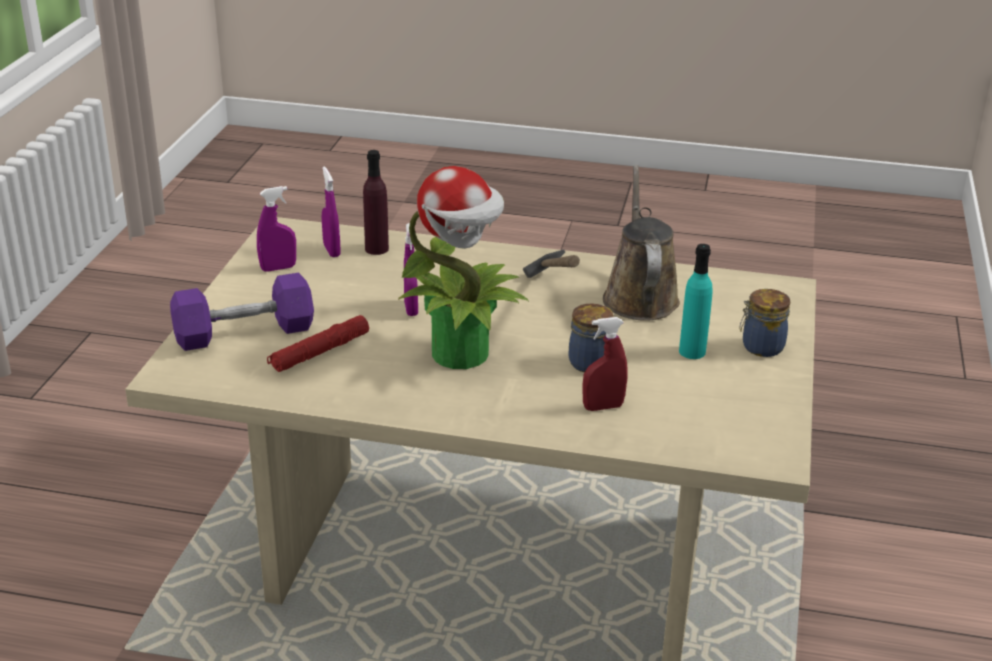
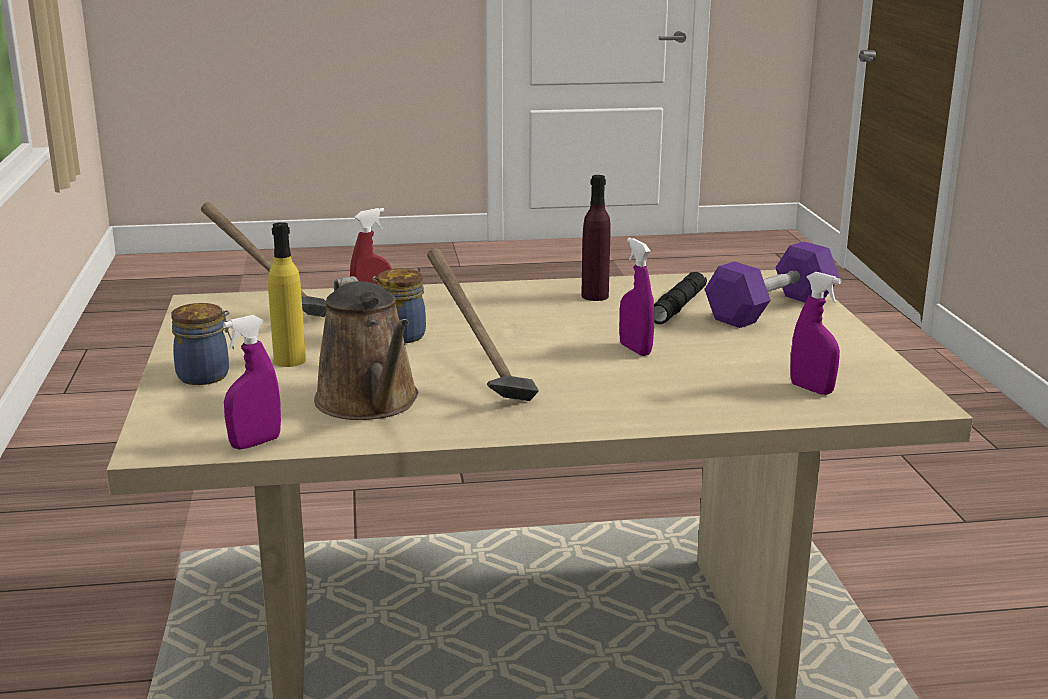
camera: 160 degrees right, 10 degrees down
purple spray bottle [257,186,296,272] -> purple spray bottle moved to [223,315,281,450]
red flashlight [267,315,369,372] -> black flashlight [654,272,707,324]
purple bottle [363,150,389,255] -> purple bottle moved to [581,175,611,301]
potted plant [398,166,529,369] -> none
turquoise bottle [679,244,713,359] -> yellow bottle [268,222,306,367]
none -> hammer [201,202,327,317]

